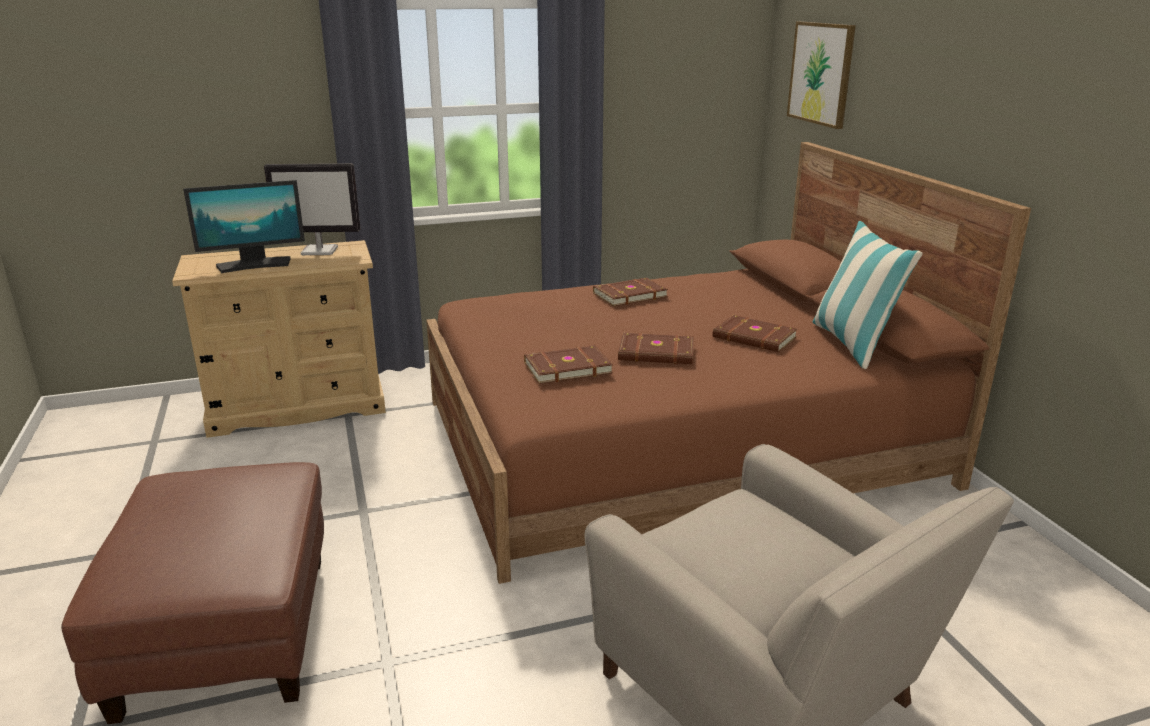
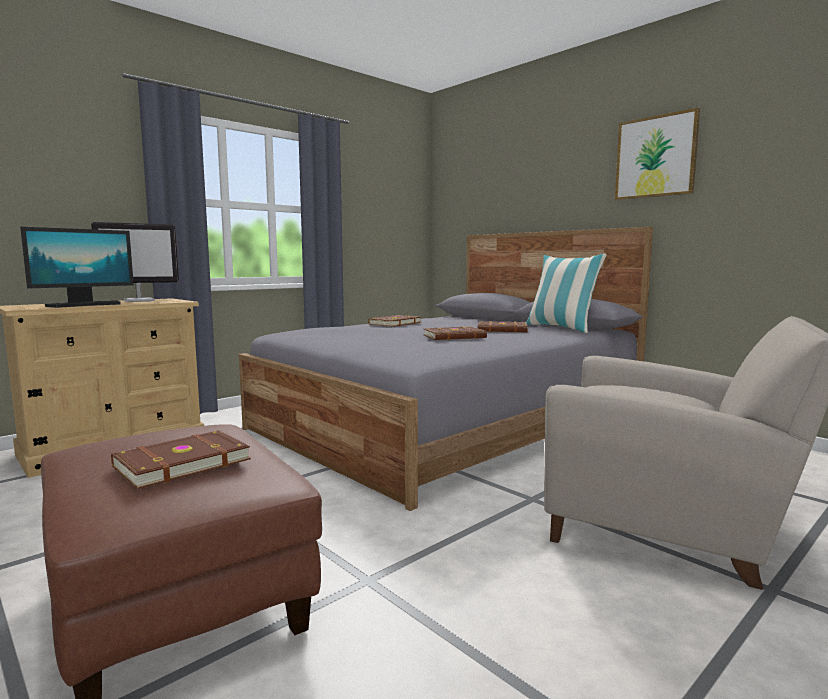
camera: 25 degrees left, 15 degrees down
brown bed [426,142,1031,584] -> grey bed [239,227,653,511]
brown book [524,345,613,384] -> brown book moved to [111,430,251,489]
picture [787,21,856,129] -> picture moved to [615,108,700,200]

